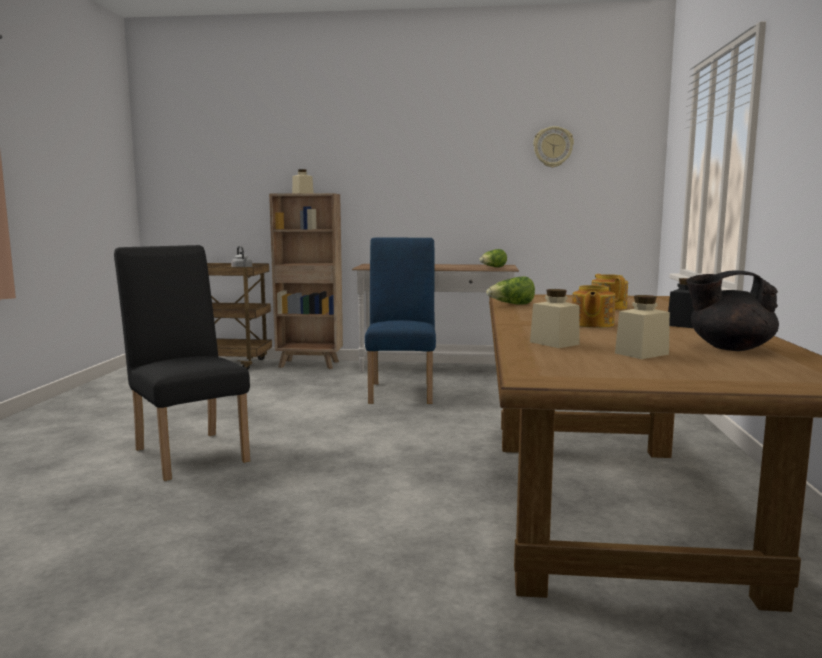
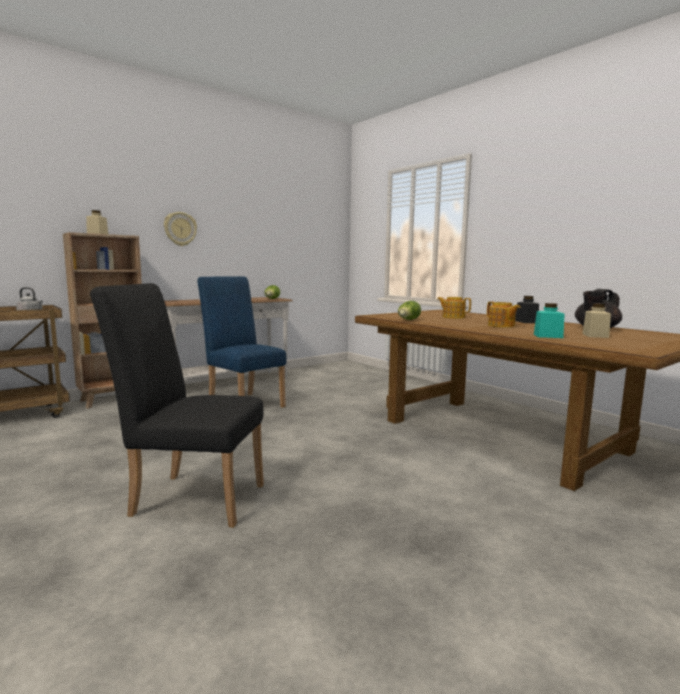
camera: 45 degrees left, 0 degrees up
beige jar [530,289,580,348] -> turquoise jar [534,303,565,338]
wall clock [533,126,574,168] -> wall clock moved to [164,212,197,246]

